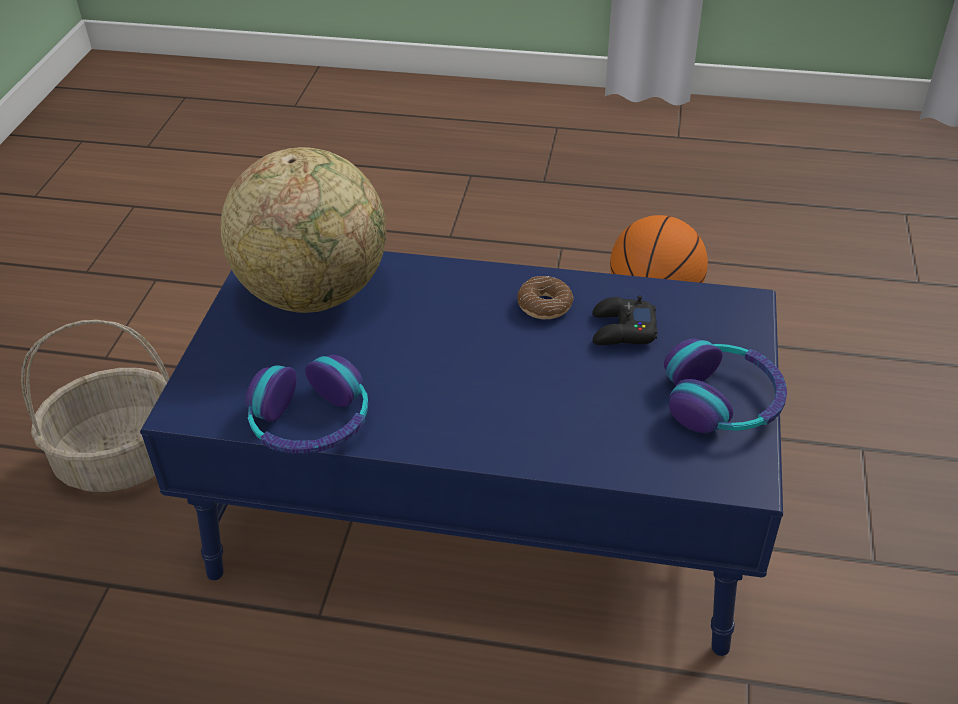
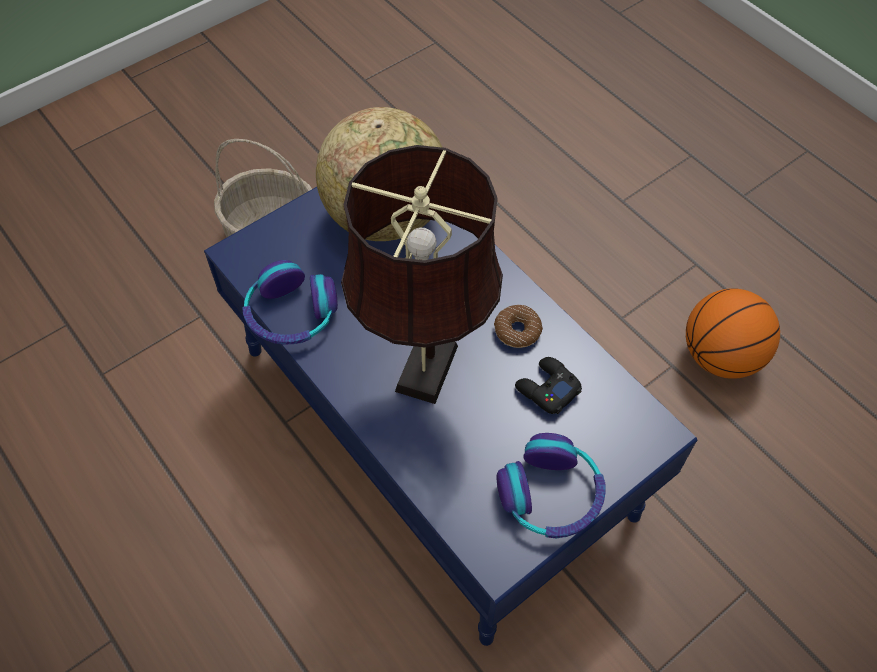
camera: 40 degrees right, 15 degrees up
none -> brown table lamp [341,145,503,404]

